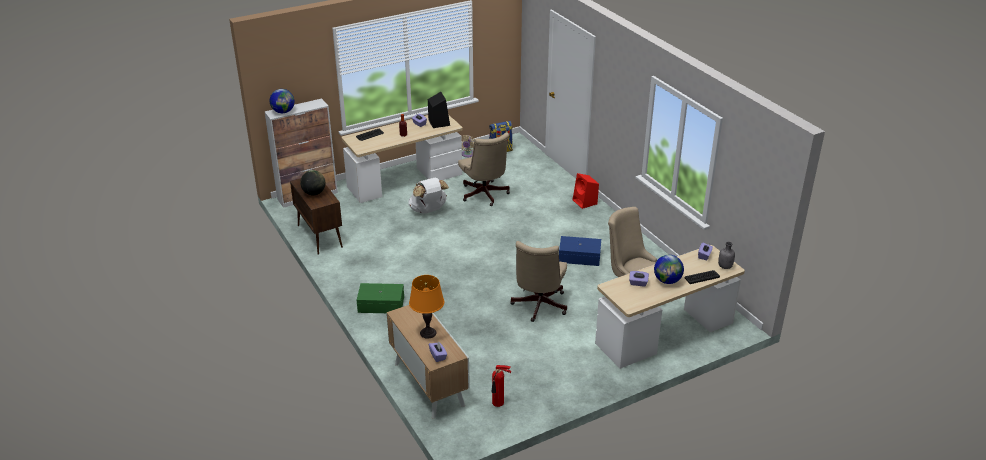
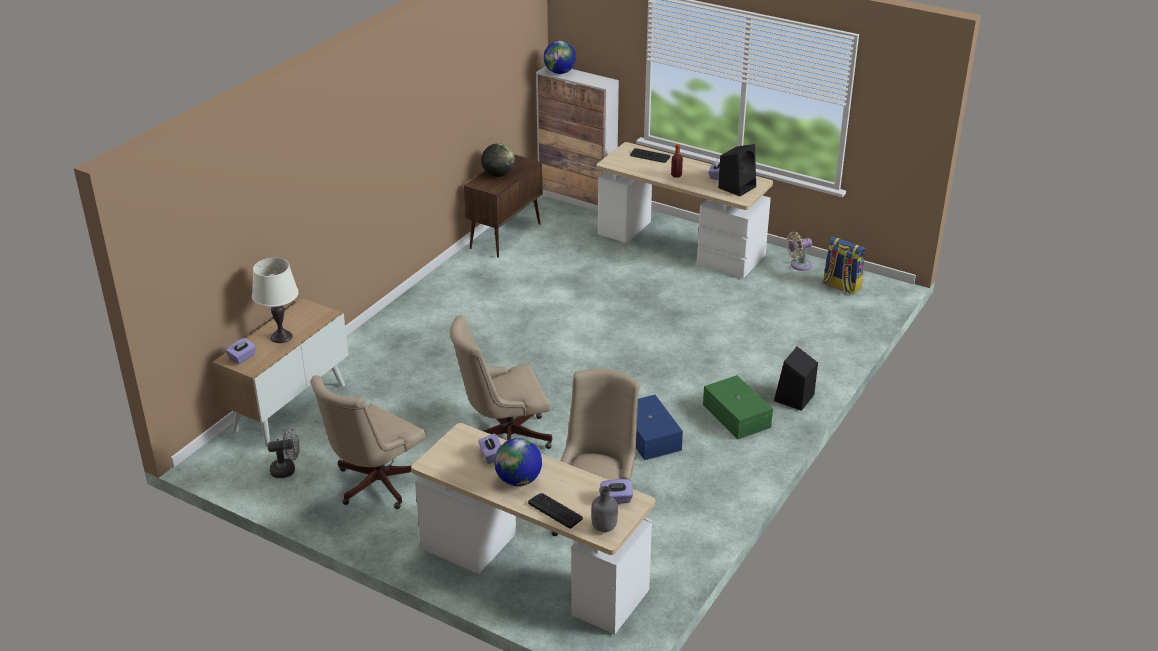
camera: 60 degrees right, 0 degrees up
green storage box [357,283,404,313] -> green storage box moved to [703,375,773,440]
white backpack [408,178,449,214] -> none
orange table lamp [409,275,444,339] -> white table lamp [252,258,299,343]
beige office chair [458,132,510,206] -> beige office chair moved to [310,375,425,509]
fire extinguisher [491,365,512,407] -> grey fan [268,428,300,478]
red speaker [572,173,599,209] -> black speaker [774,347,818,411]

